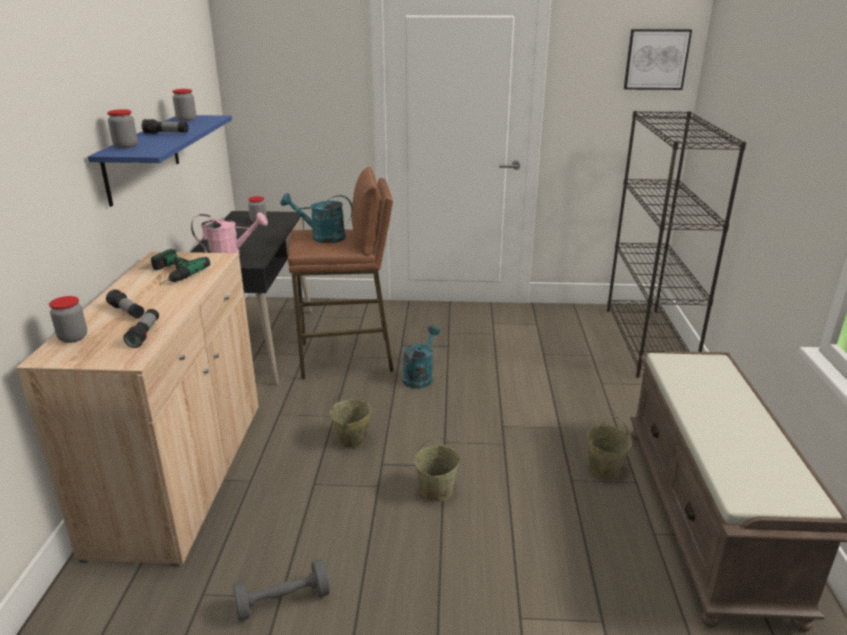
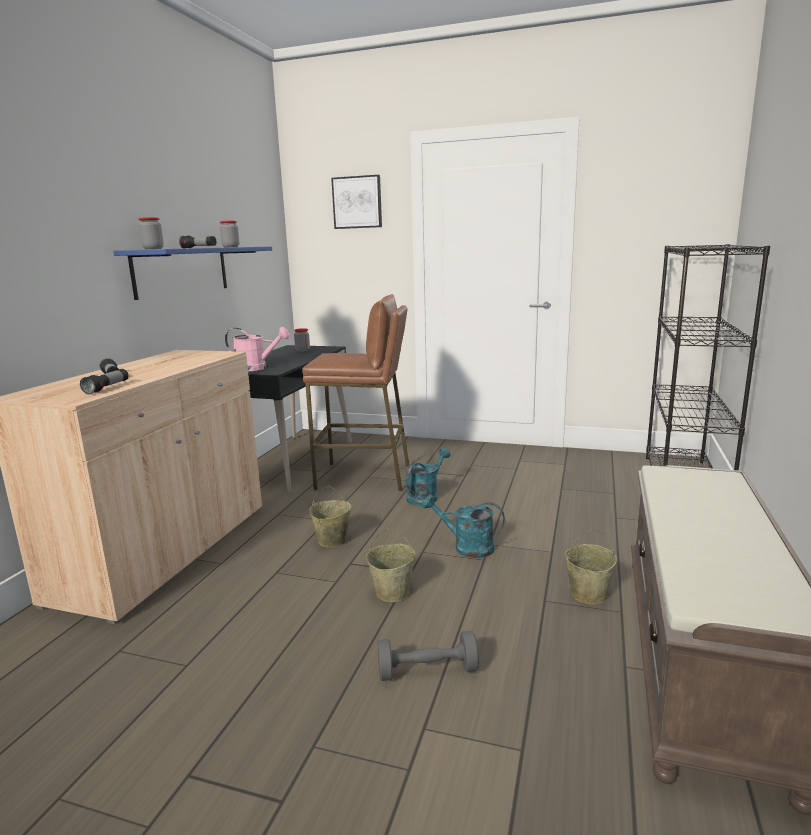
camera: 15 degrees right, 10 degrees down
jar [49,296,87,343] -> none
power drill [151,249,210,284] -> none
grey dumbbell [233,559,330,621] -> grey dumbbell moved to [377,631,479,681]
turquoise watering can [280,193,353,243] -> turquoise watering can moved to [422,494,505,558]
picture [624,29,692,90] -> picture moved to [331,175,382,229]

